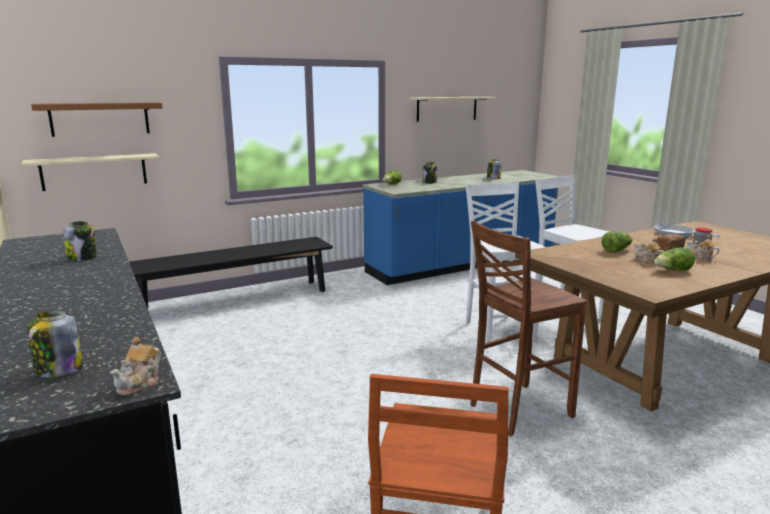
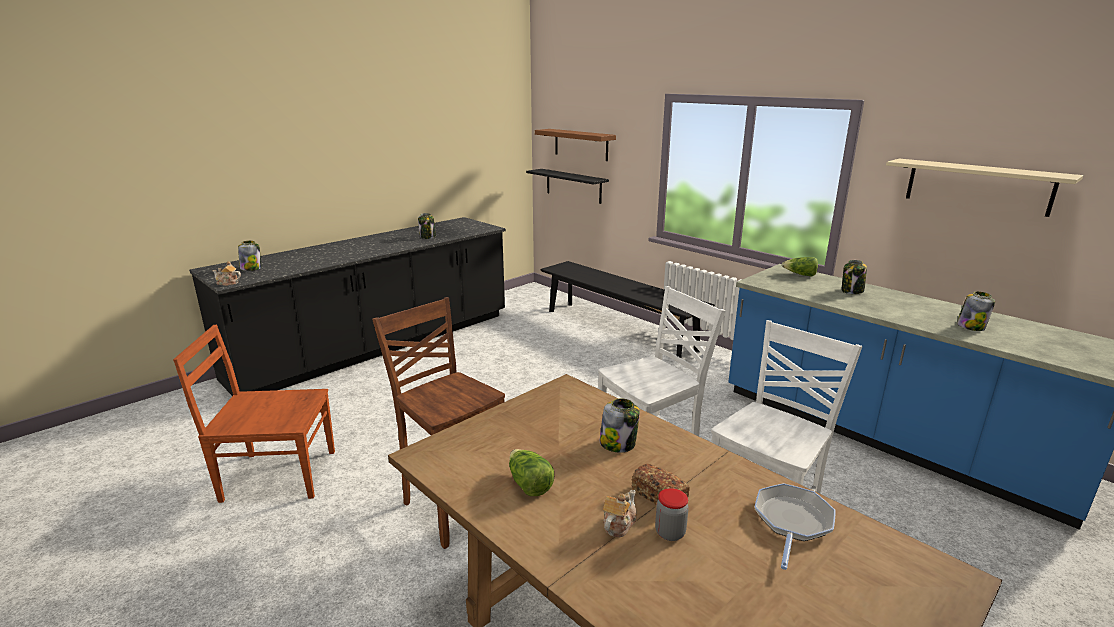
camera: 75 degrees right, 5 degrees up
beige shelf [21,153,159,191] -> black shelf [526,169,609,204]
lettuce [601,231,633,253] -> jar [600,398,640,453]
teapot [634,238,664,264] -> none

